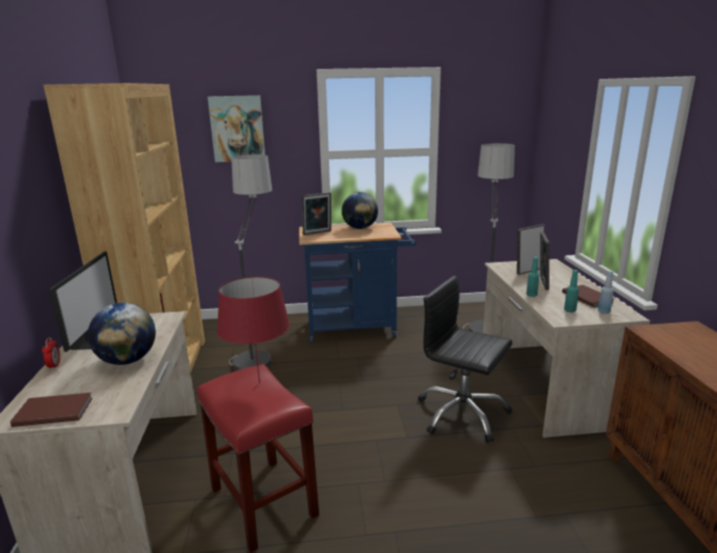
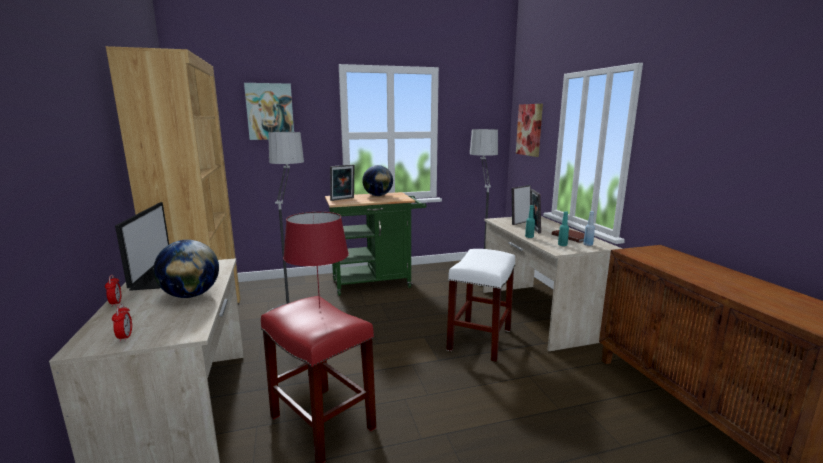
camera: 10 degrees left, 5 degrees down
brown book [10,392,93,427] -> alarm clock [112,304,132,342]
blue cart [299,223,416,344] -> green cart [325,192,427,296]
black office chair [418,276,512,443] -> white stool [446,249,515,362]
none -> picture [516,104,543,157]

